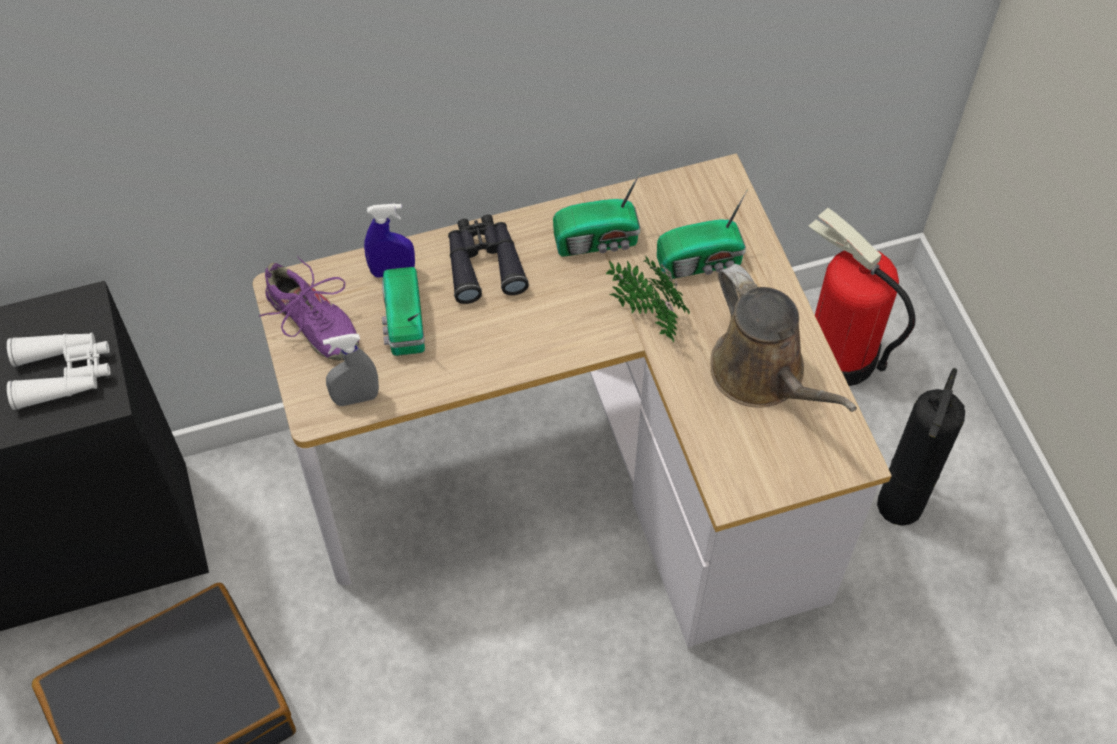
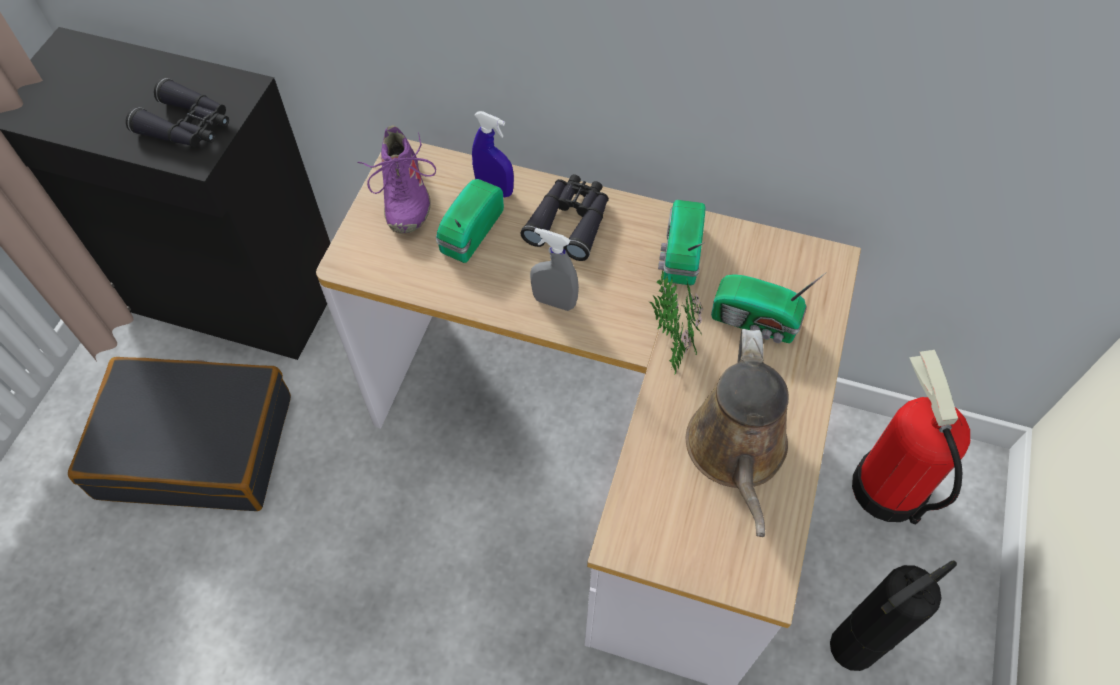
camera: 35 degrees right, 0 degrees up
white binoculars [7,332,110,410] -> black binoculars [126,78,229,147]
grey spray bottle [323,334,379,406] -> grey spray bottle moved to [530,228,579,311]
radio [553,170,642,257] -> radio turned 75 degrees clockwise [658,200,706,285]

